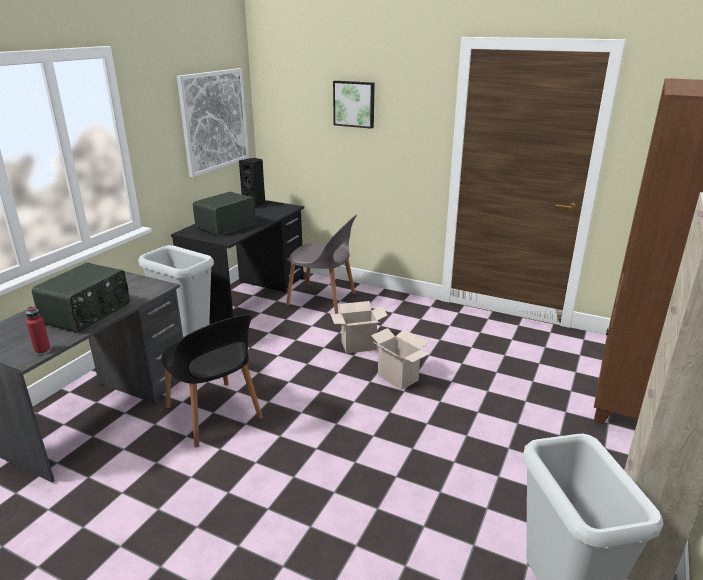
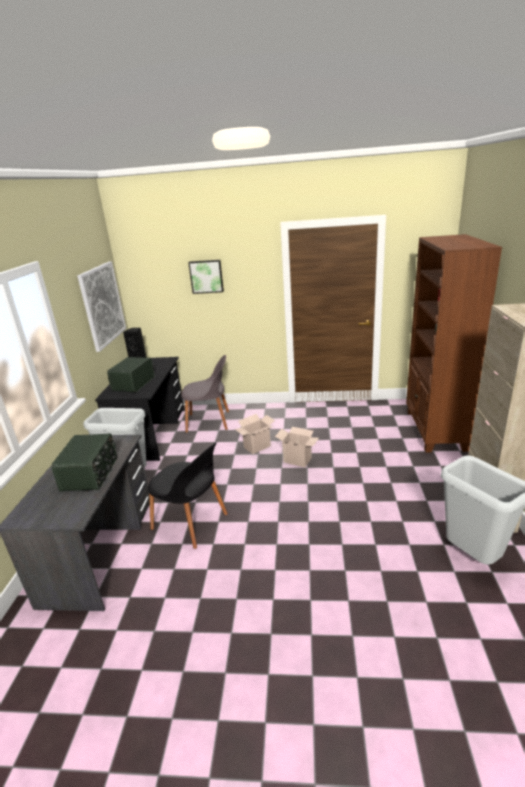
camera: 20 degrees left, 0 degrees up
red bottle [26,306,51,355] -> none

